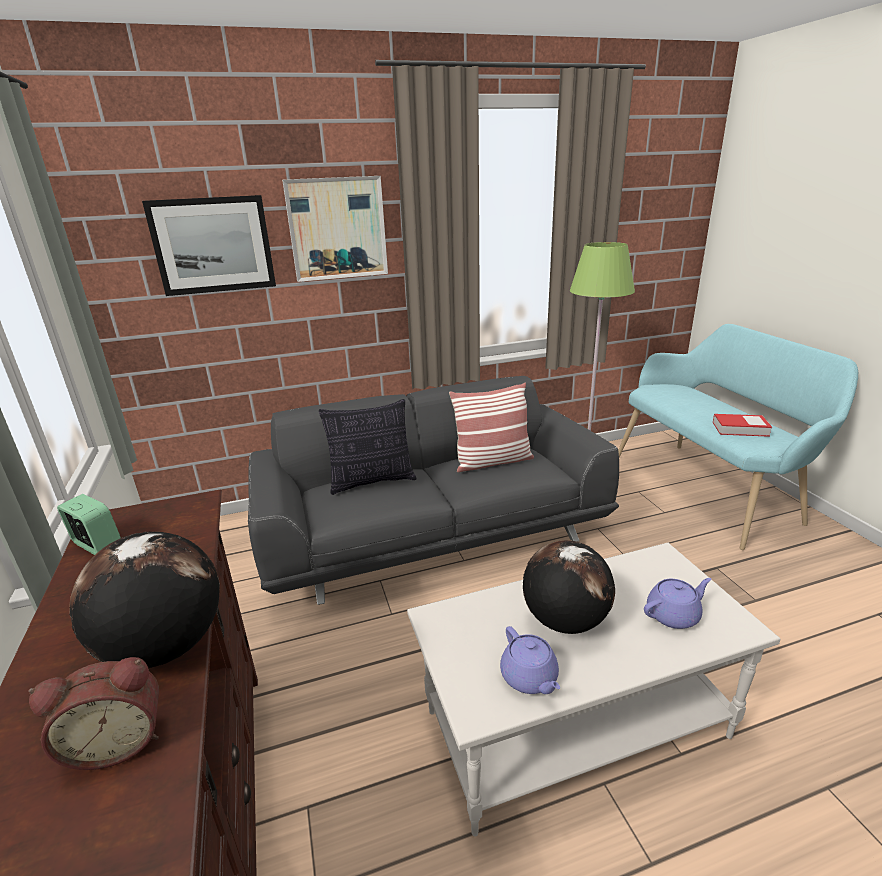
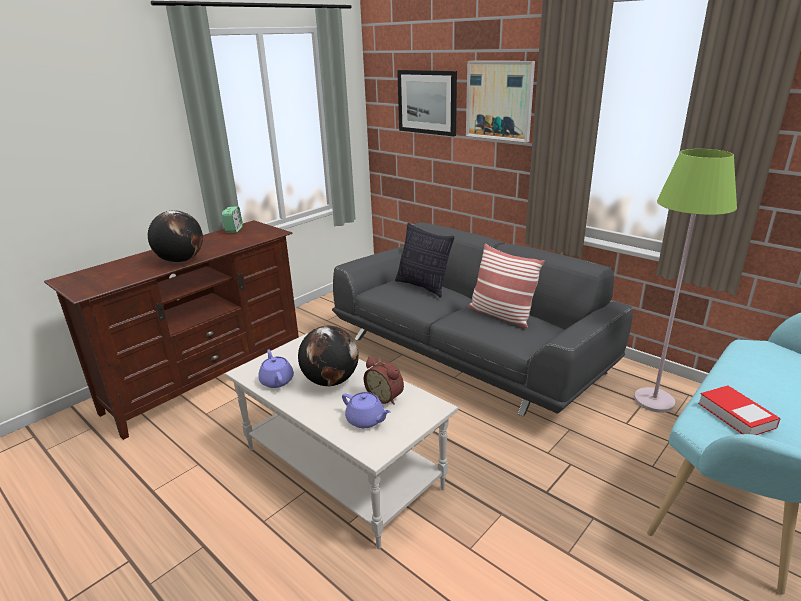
camera: 60 degrees right, 0 degrees up
alarm clock [28,657,159,770] -> alarm clock moved to [363,357,404,405]
purple teapot [500,626,560,694] -> purple teapot turned 120 degrees clockwise [258,349,294,388]

